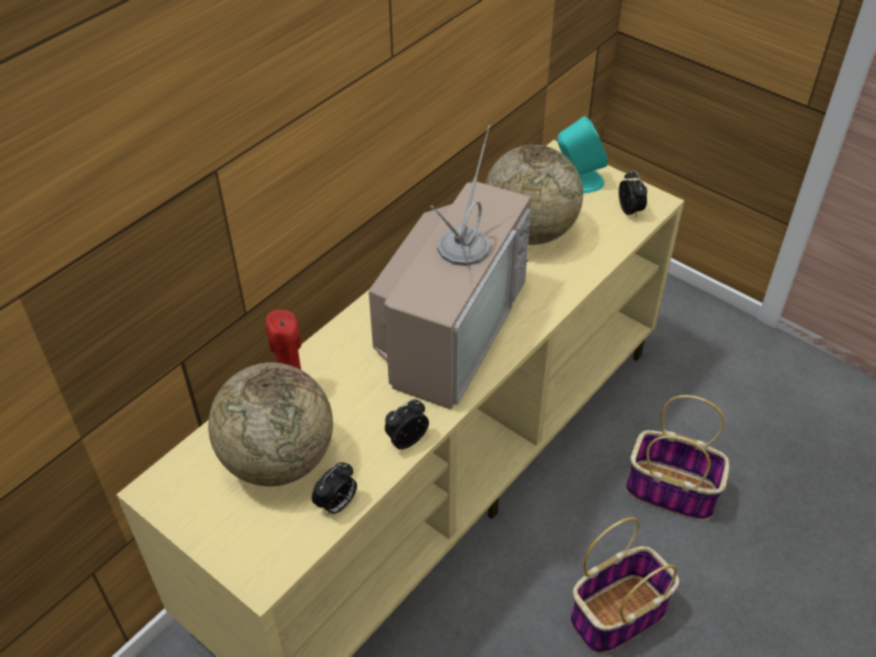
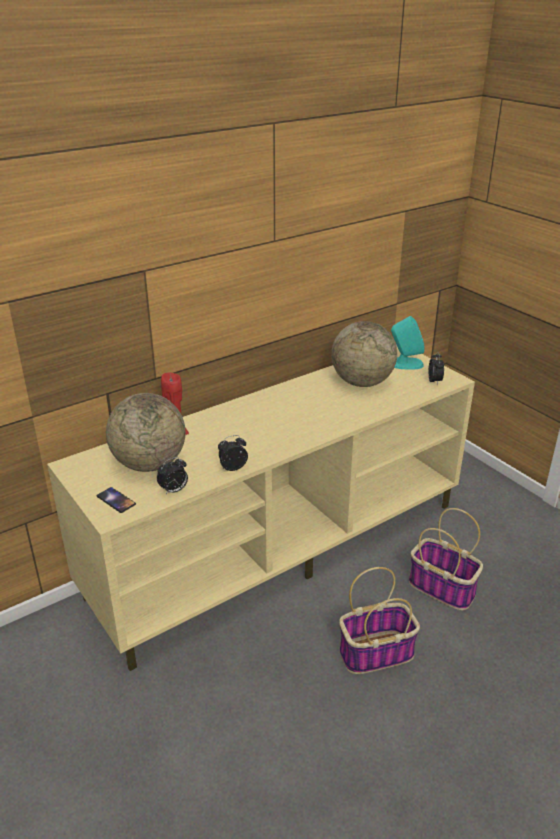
camera: 15 degrees right, 15 degrees down
television [369,125,531,410] -> none
none -> phone [97,487,136,513]

